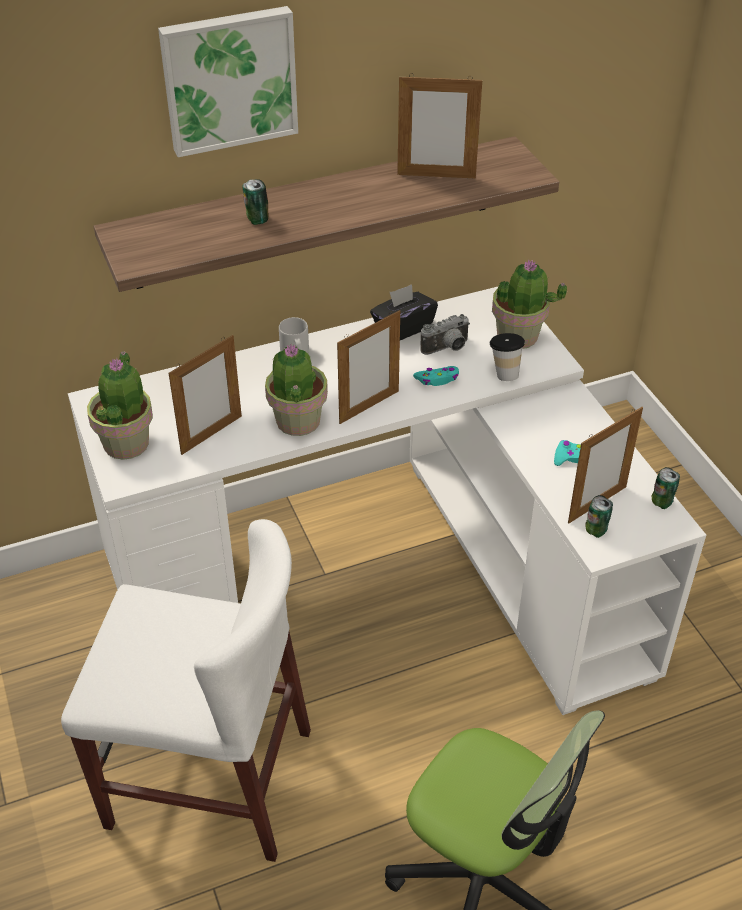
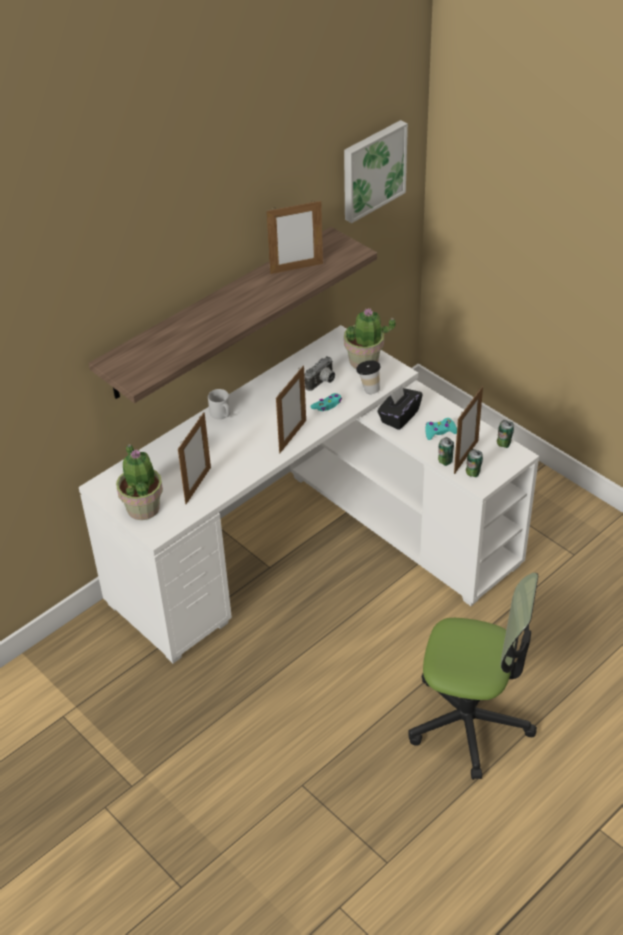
camera: 20 degrees left, 0 degrees up
white chair [61,519,311,862] -> none
picture [158,6,298,157] -> picture moved to [344,120,408,223]
can [242,179,269,225] -> can moved to [438,437,454,466]
potted plant [265,344,328,436] -> none
black tissue box [370,284,438,340] -> black tissue box moved to [377,385,423,430]

